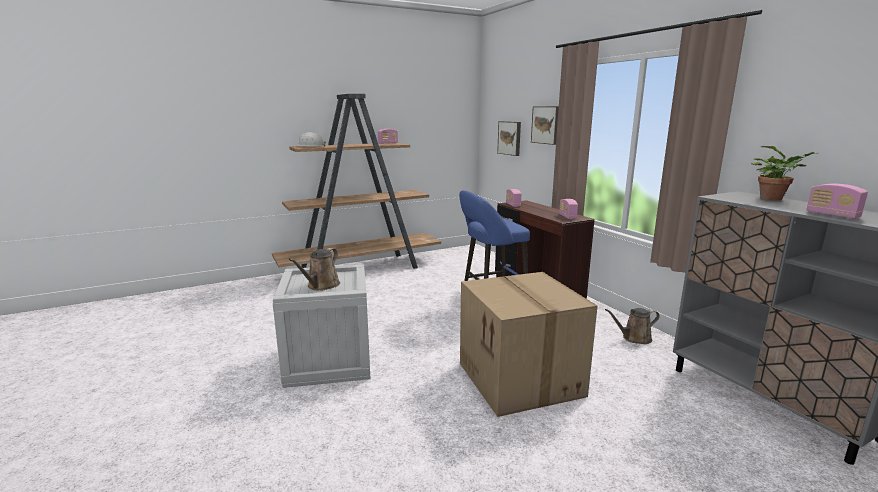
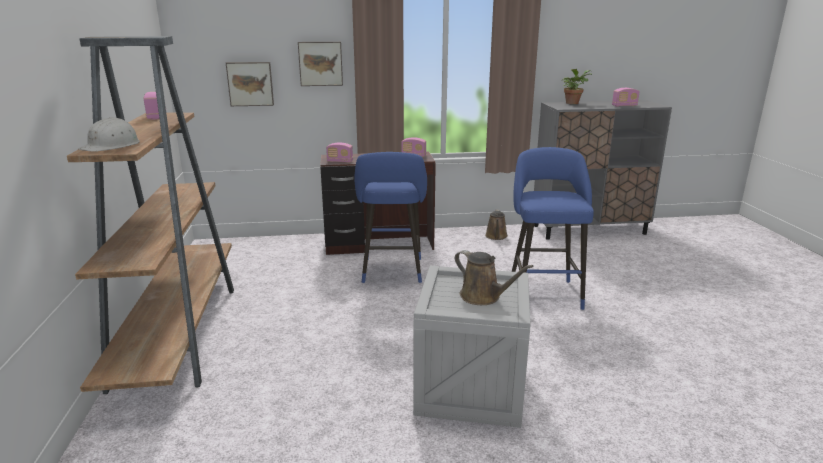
camera: 70 degrees left, 5 degrees up
cardboard box [460,272,598,417] -> blue stool [512,147,594,310]

